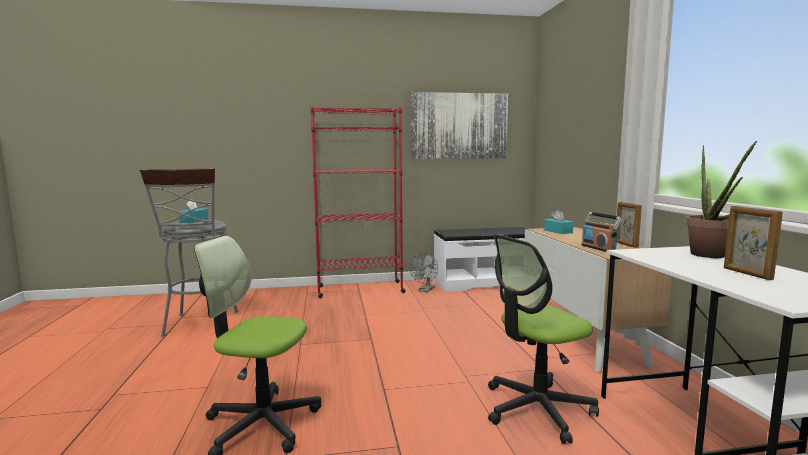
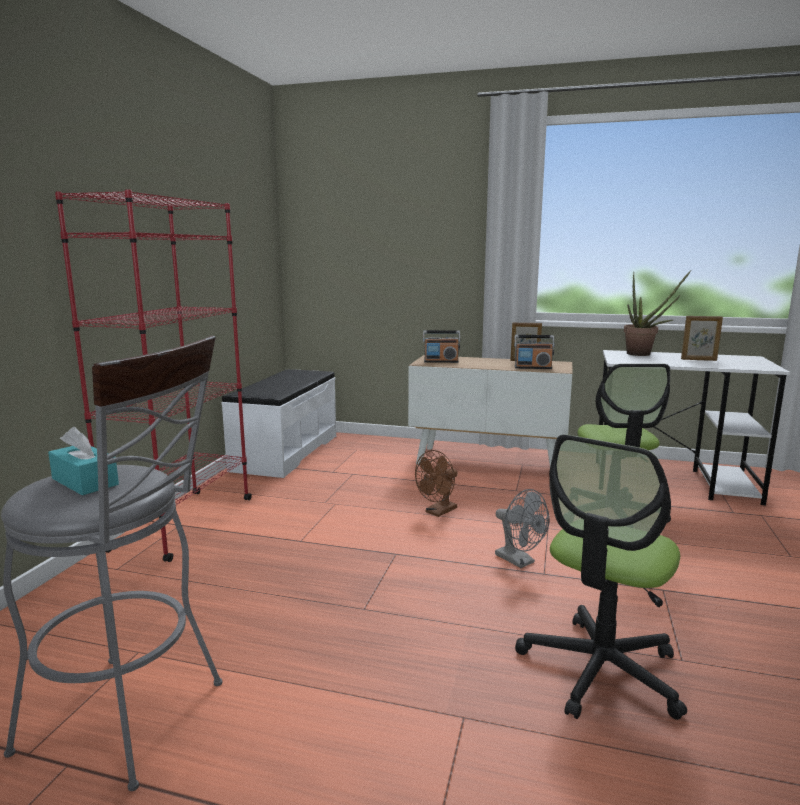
camera: 65 degrees left, 5 degrees up
grey fan [410,253,438,292] -> grey fan moved to [495,489,550,568]
picture [411,92,508,159] -> none
turquoise tissue box [544,209,573,234] -> radio [423,330,460,363]
none -> brown fan [415,450,458,517]

